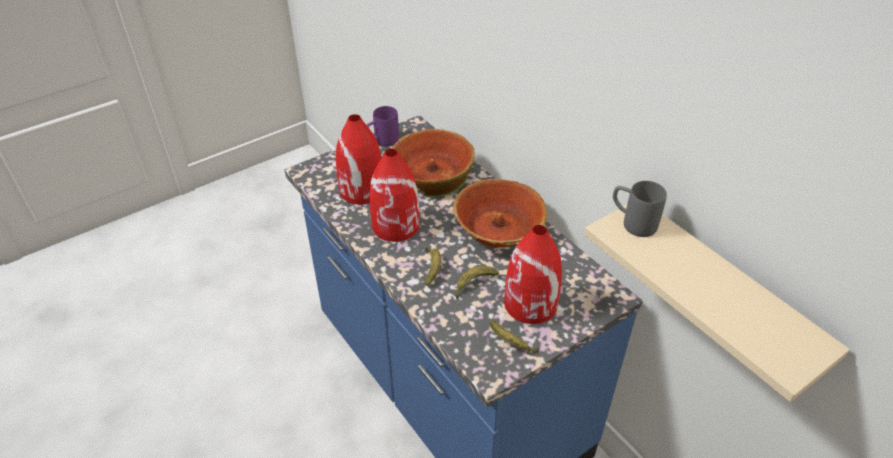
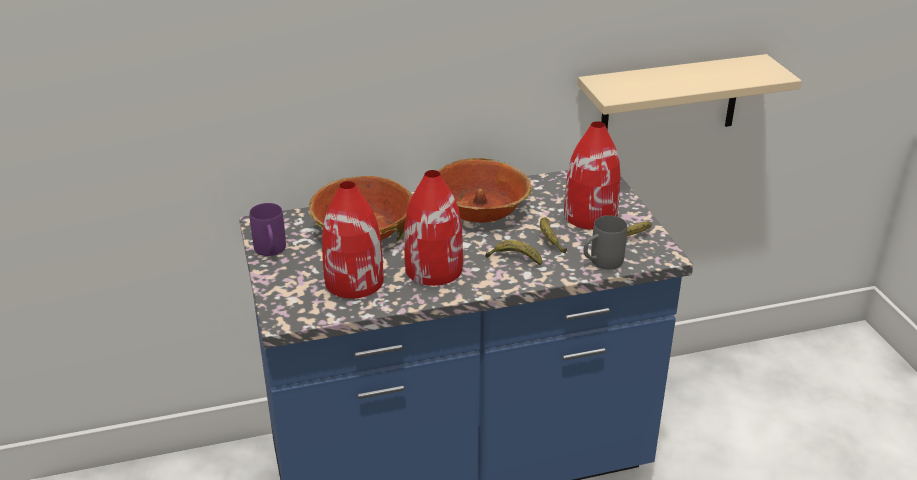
camera: 70 degrees left, 10 degrees down
grey mug [613,181,667,237] -> grey mug moved to [584,215,627,269]

